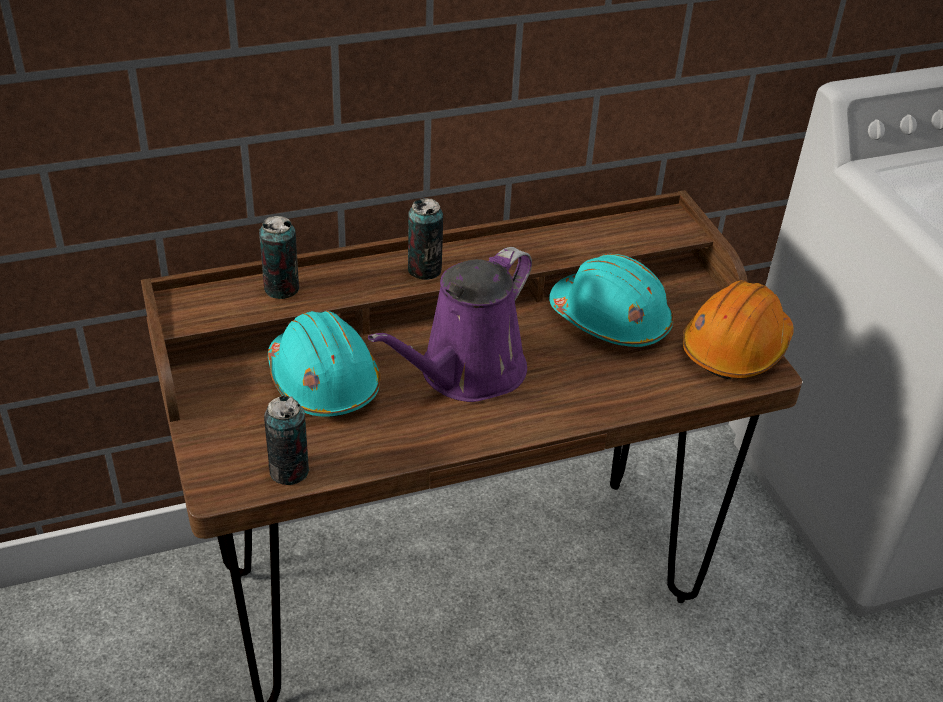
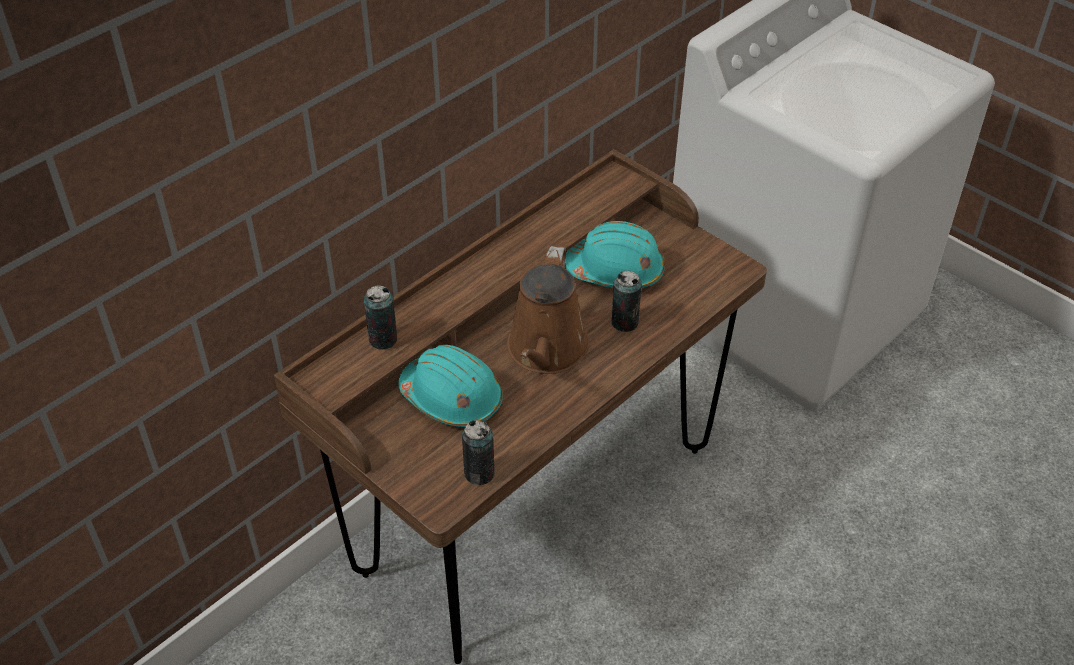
camera: 25 degrees left, 5 degrees up
purple watering can [368,247,532,402] -> brown watering can [507,246,590,374]
can [408,198,443,280] -> can moved to [611,270,642,332]
orange hard hat [683,280,794,380] -> none

